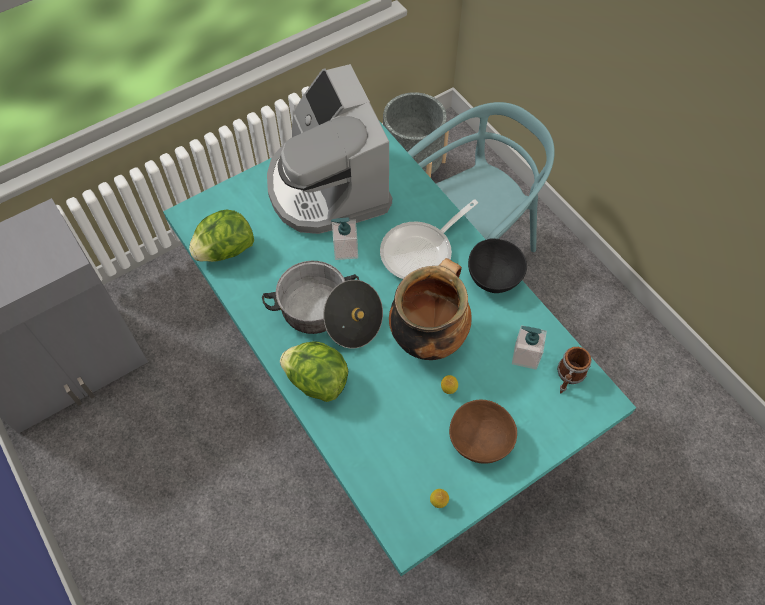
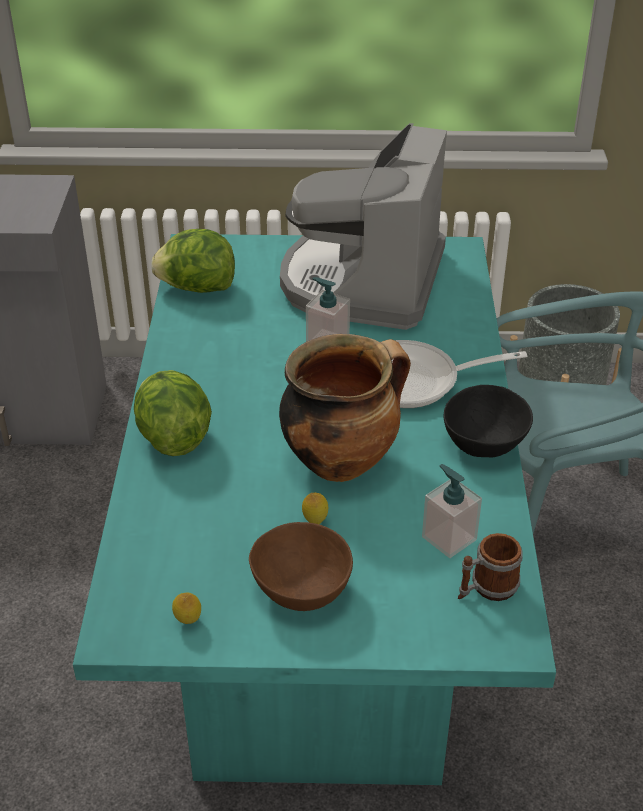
camera: 35 degrees right, 20 degrees down
cooking pot [262,261,383,349] -> none

